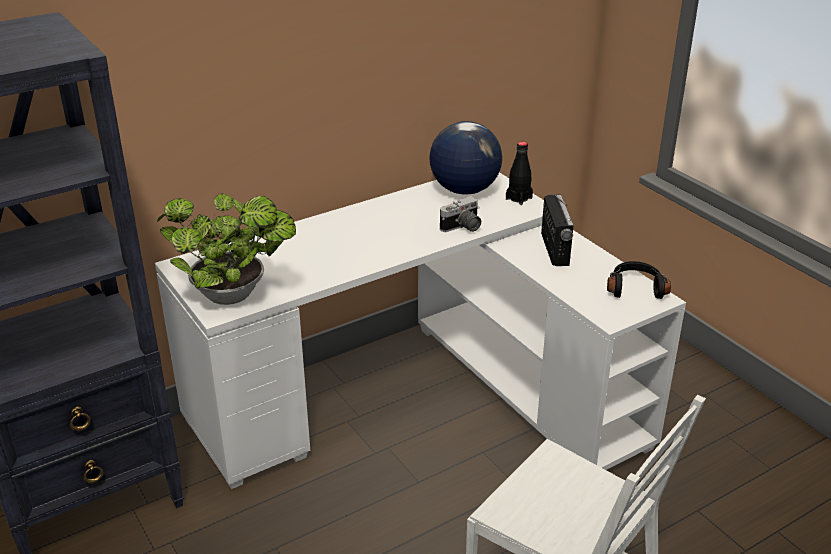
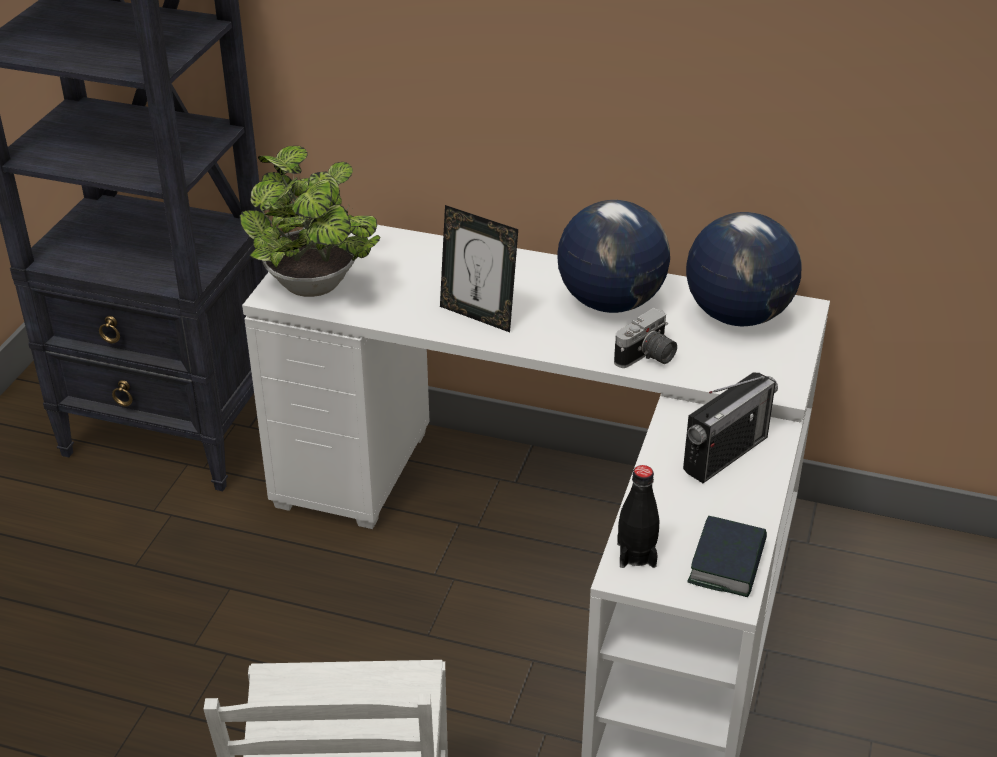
camera: 50 degrees right, 5 degrees up
camera [440,196,481,232] -> camera turned 60 degrees counterclockwise [614,308,677,368]
black bottle [506,141,533,205] -> black bottle moved to [617,465,659,568]
black headphones [607,261,671,299] -> book [687,516,767,597]
none -> picture frame [440,205,518,332]
none -> globe [557,200,670,313]

